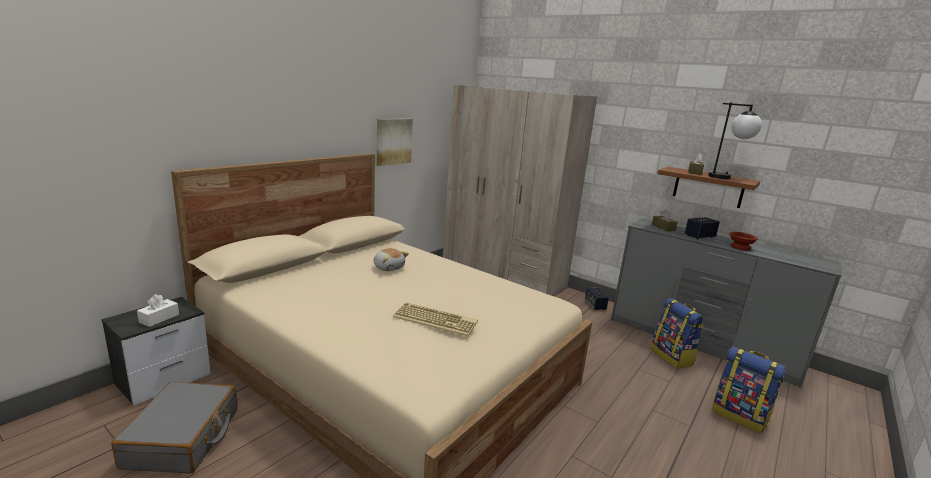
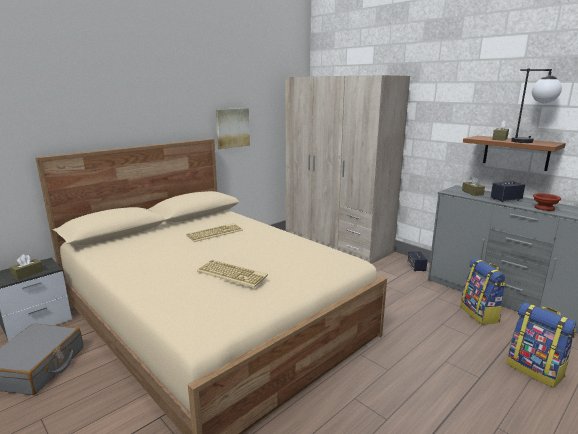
camera: 10 degrees right, 0 degrees up
white tissue box [137,294,179,327] -> brown tissue box [10,254,43,280]
plush toy [374,248,409,271] -> keyboard [186,223,243,242]

